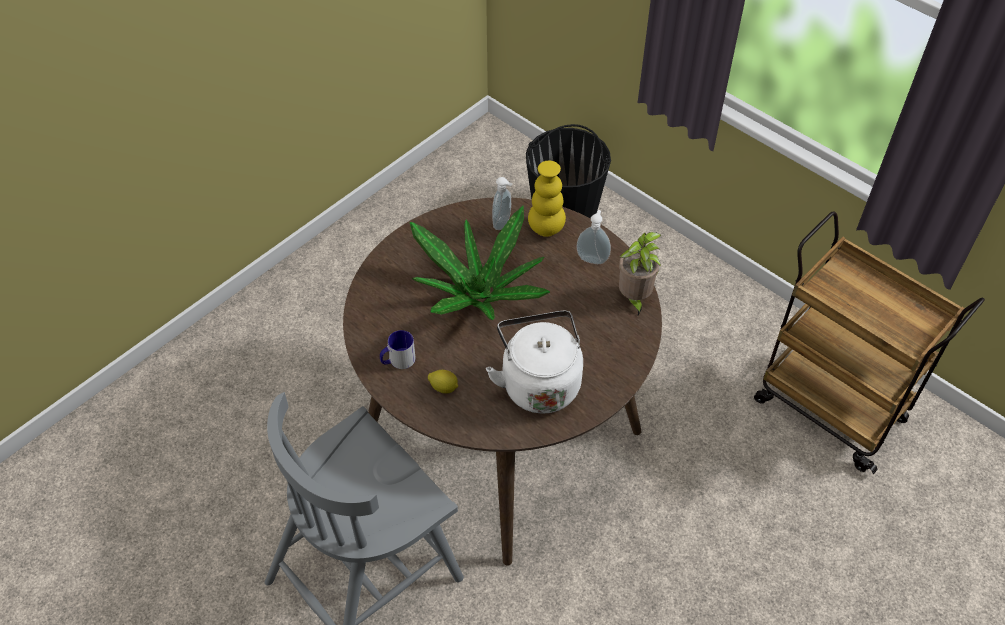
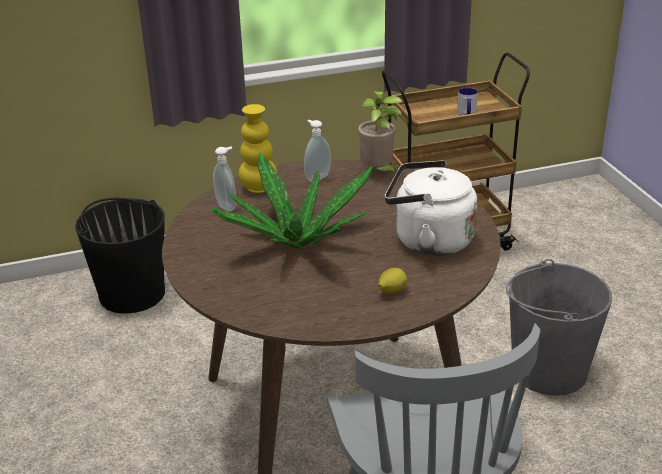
camera: 60 degrees left, 20 degrees down
mug [380,330,416,369] -> mug moved to [457,87,478,116]
none -> grey bucket [506,259,612,396]

